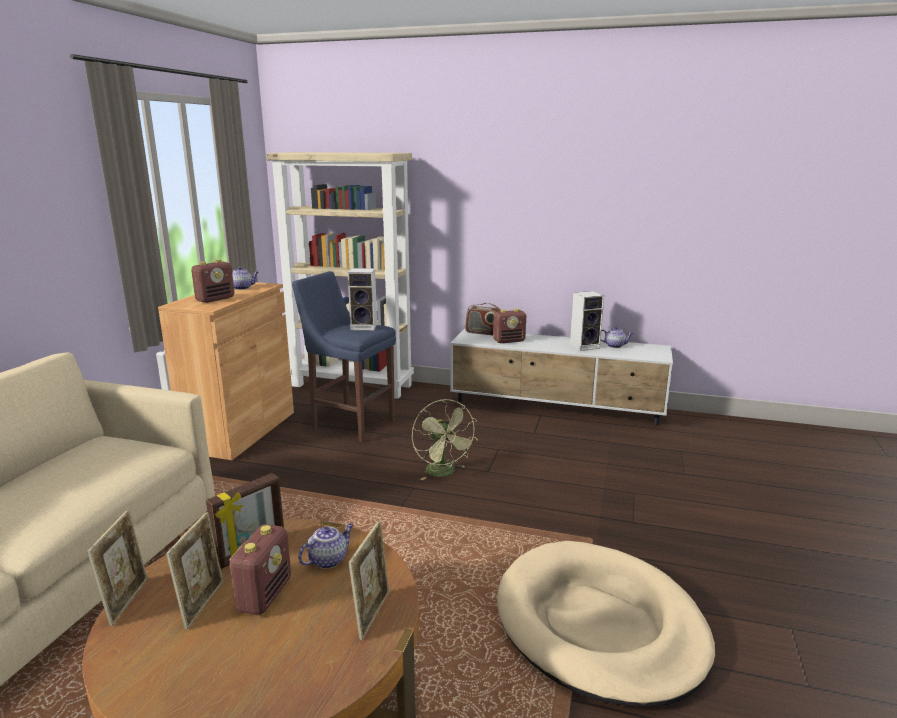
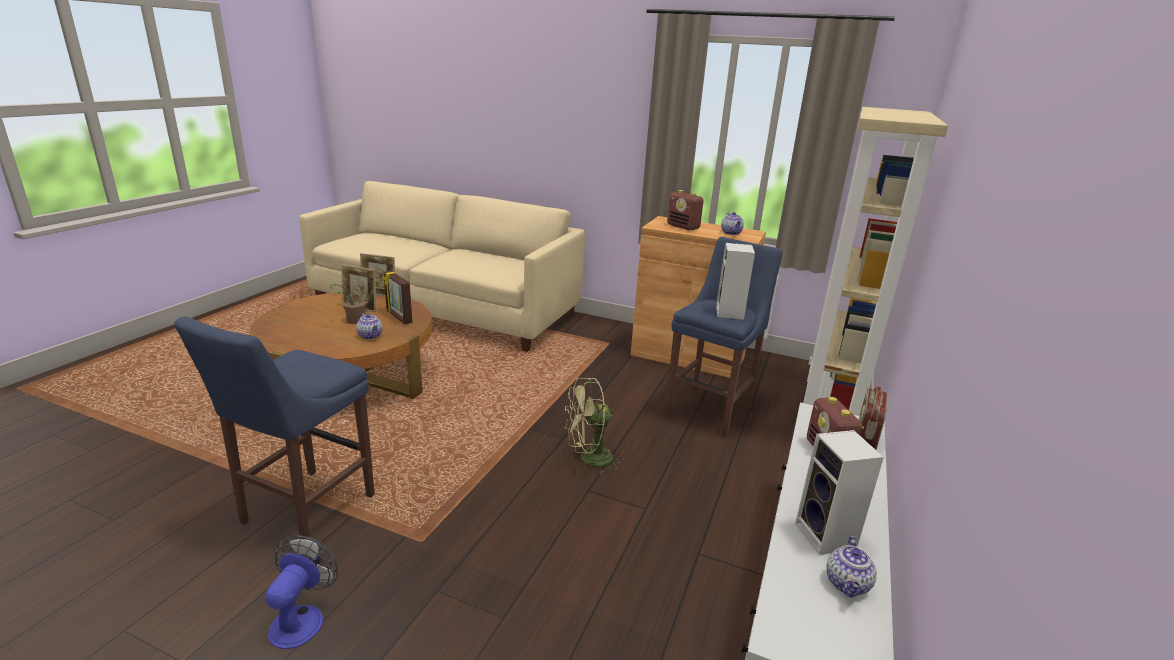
camera: 95 degrees right, 5 degrees up
radio [229,524,291,615] -> potted plant [330,284,366,324]
picture frame [349,520,389,640] -> none
beige dog bed [497,541,715,707] -> blue stool [175,316,375,539]
none -> fan [265,535,338,649]

